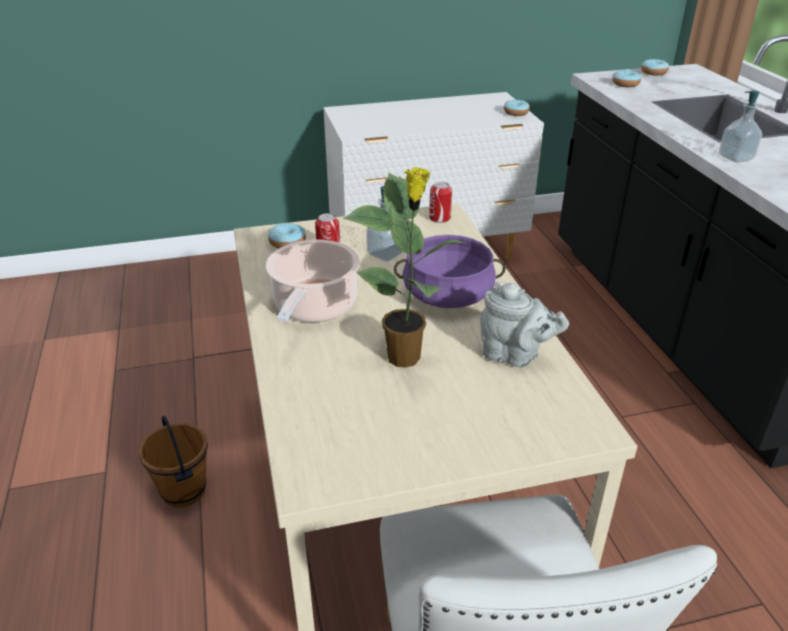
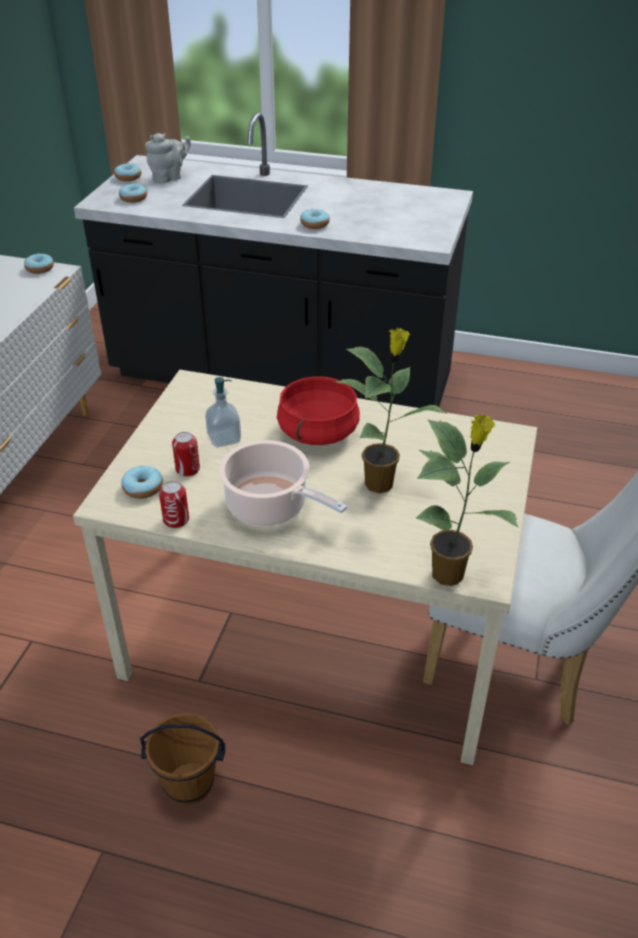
camera: 60 degrees left, 5 degrees up
purple cooking pot [394,235,506,308] -> red cooking pot [277,376,360,445]
can [429,182,452,223] -> can moved to [159,481,189,528]
grey teapot [480,281,569,367] -> grey teapot moved to [145,133,191,183]
soap dispenser [719,91,762,162] -> donut [300,209,330,229]
none -> potted plant [416,414,518,586]

